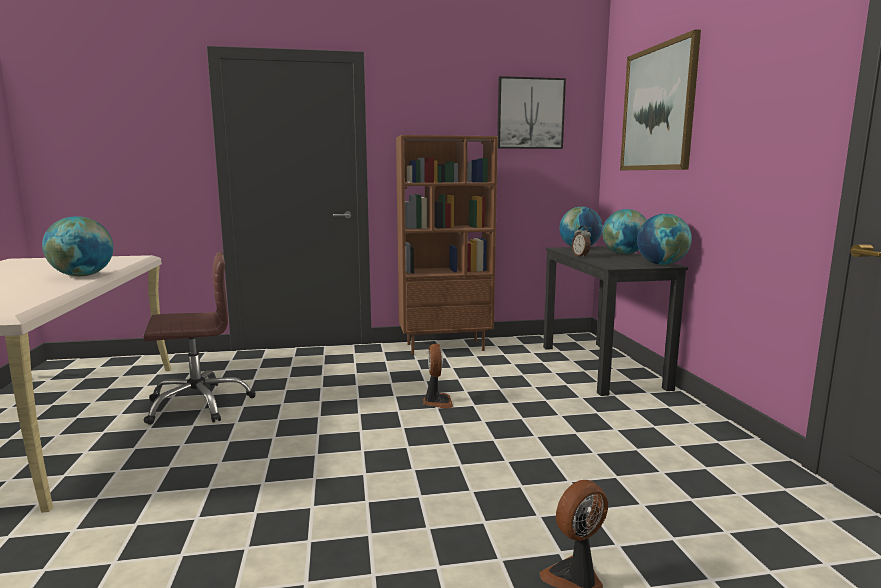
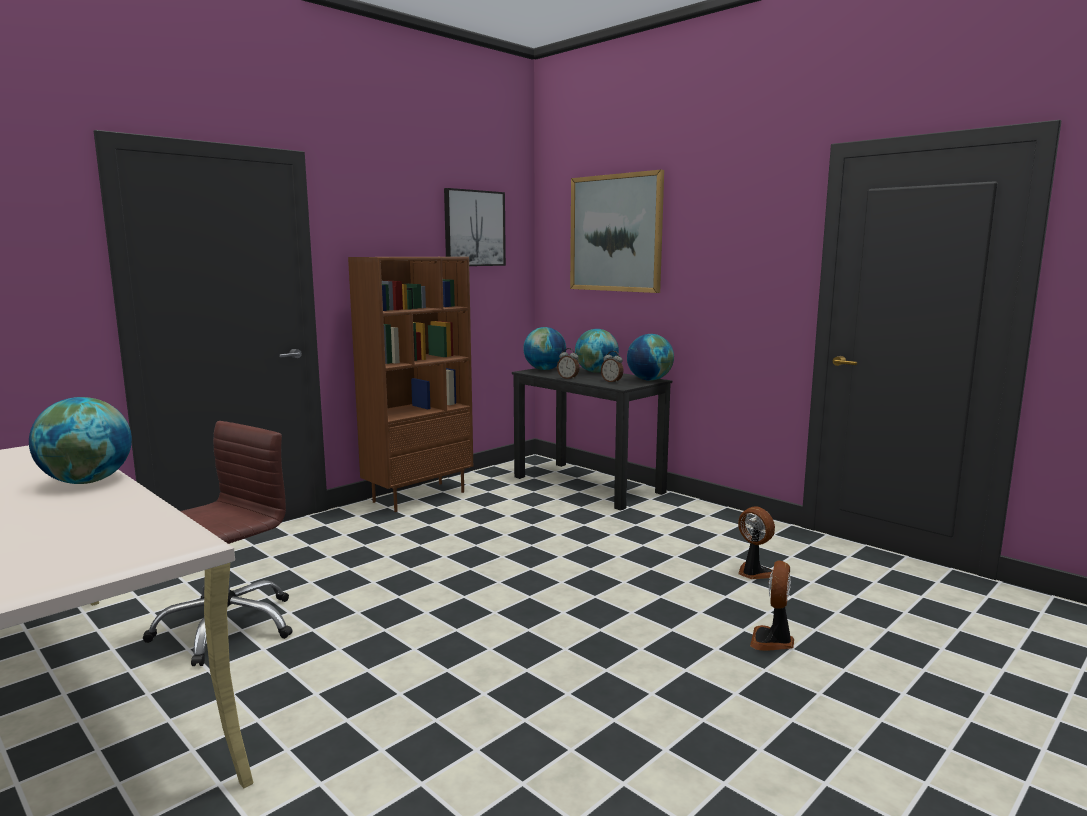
camera: 35 degrees left, 0 degrees up
fan [423,344,453,409] -> fan moved to [738,506,775,579]
none -> alarm clock [601,351,624,383]

